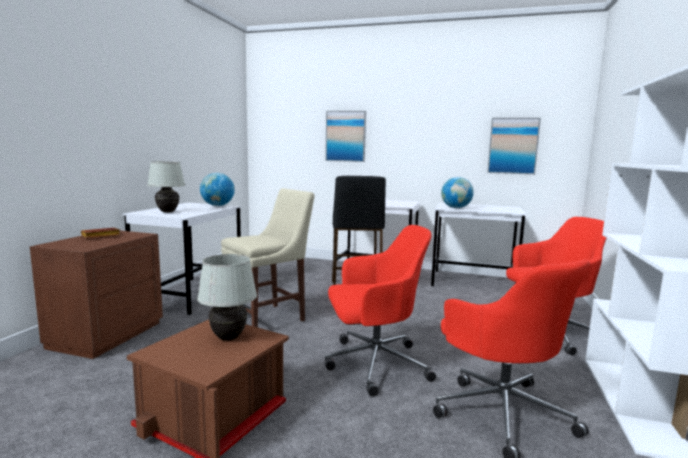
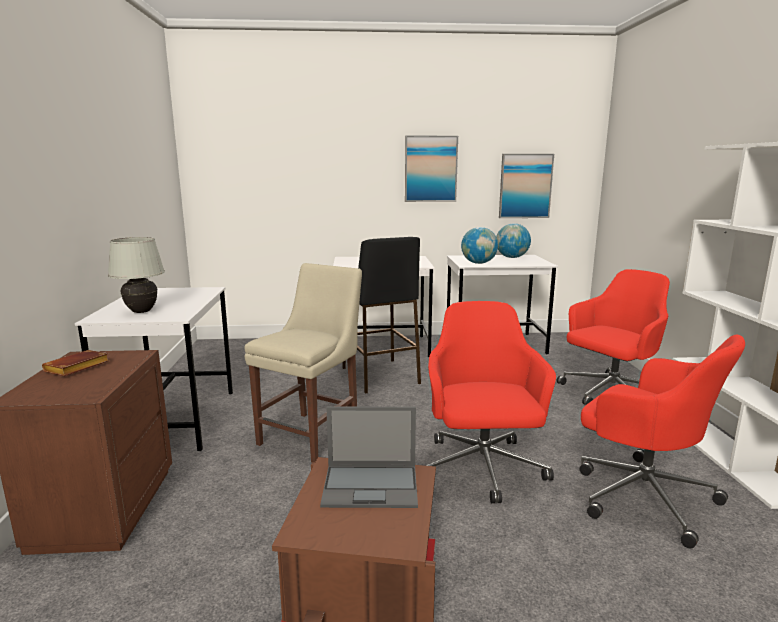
camera: 20 degrees left, 5 degrees up
white table lamp [197,254,257,341] -> laptop [320,406,418,508]
globe [200,173,235,206] -> globe moved to [496,223,531,258]
picture [325,111,366,162] -> picture moved to [405,136,458,202]
red office chair [325,225,436,397] -> red office chair turned 60 degrees counterclockwise [426,301,556,503]

